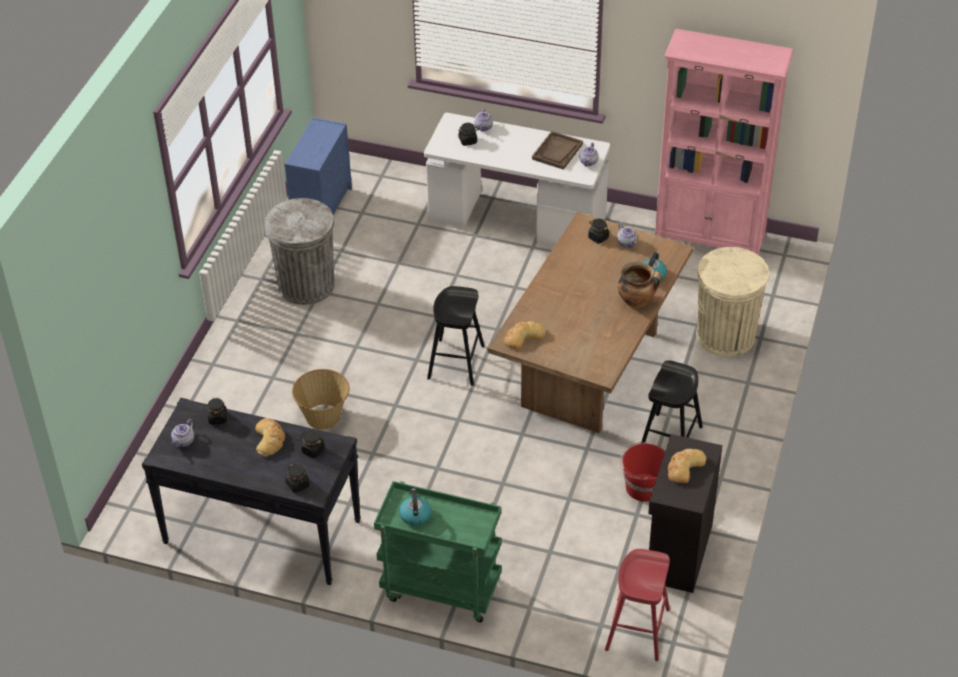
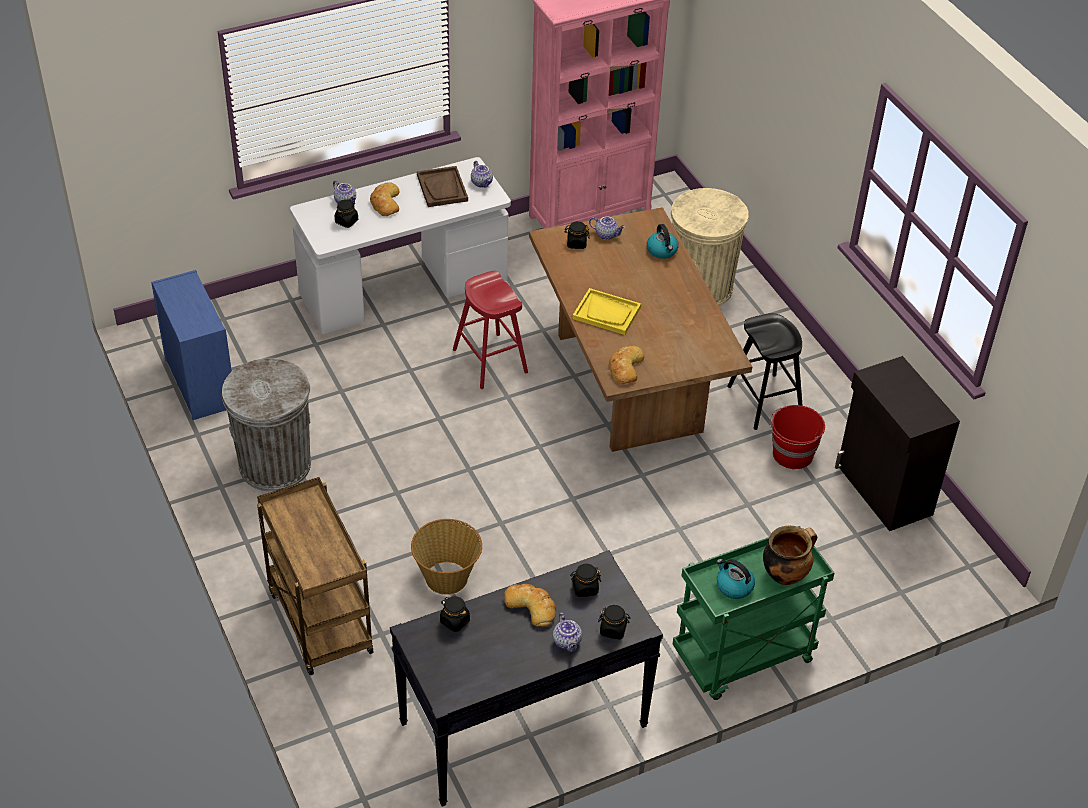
camera: 45 degrees left, 0 degrees up
teapot [171,419,194,448] -> teapot moved to [553,613,582,652]
black stool [427,286,485,386] -> none
red stool [605,549,670,661] -> red stool moved to [453,271,528,389]
cooking pot [618,262,661,308] -> cooking pot moved to [763,526,817,585]
bread [668,449,706,483] -> bread moved to [370,182,400,216]
none -> brown cart [257,477,374,675]
none -> yellow tray [573,288,641,335]

